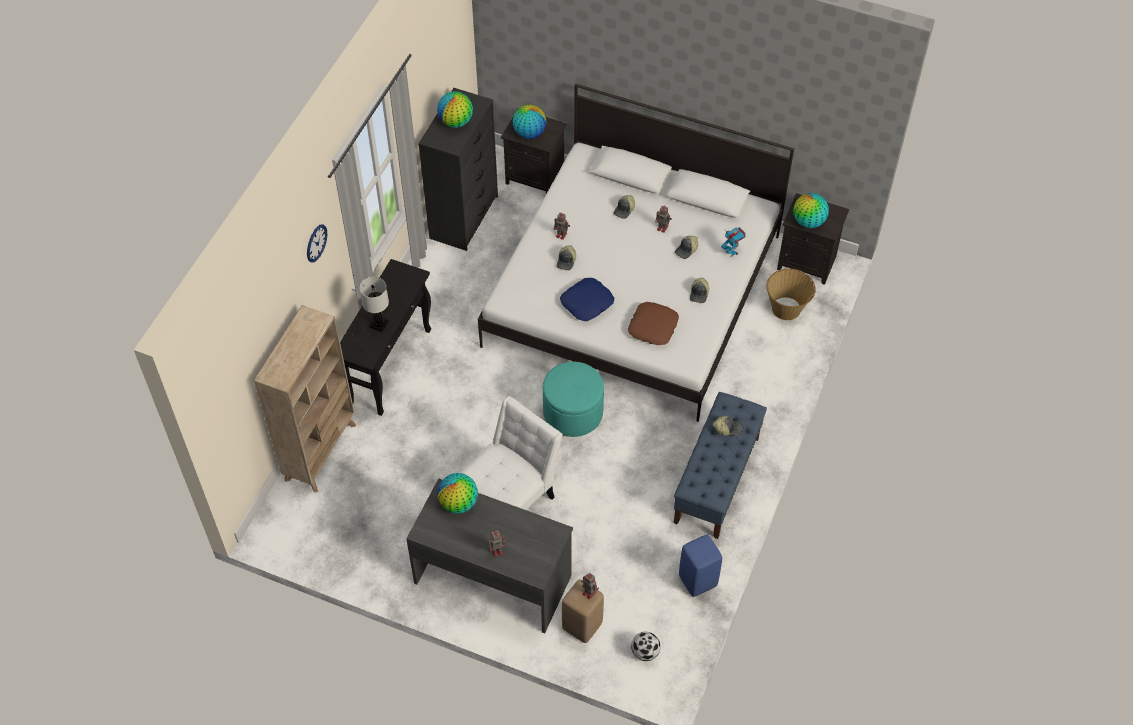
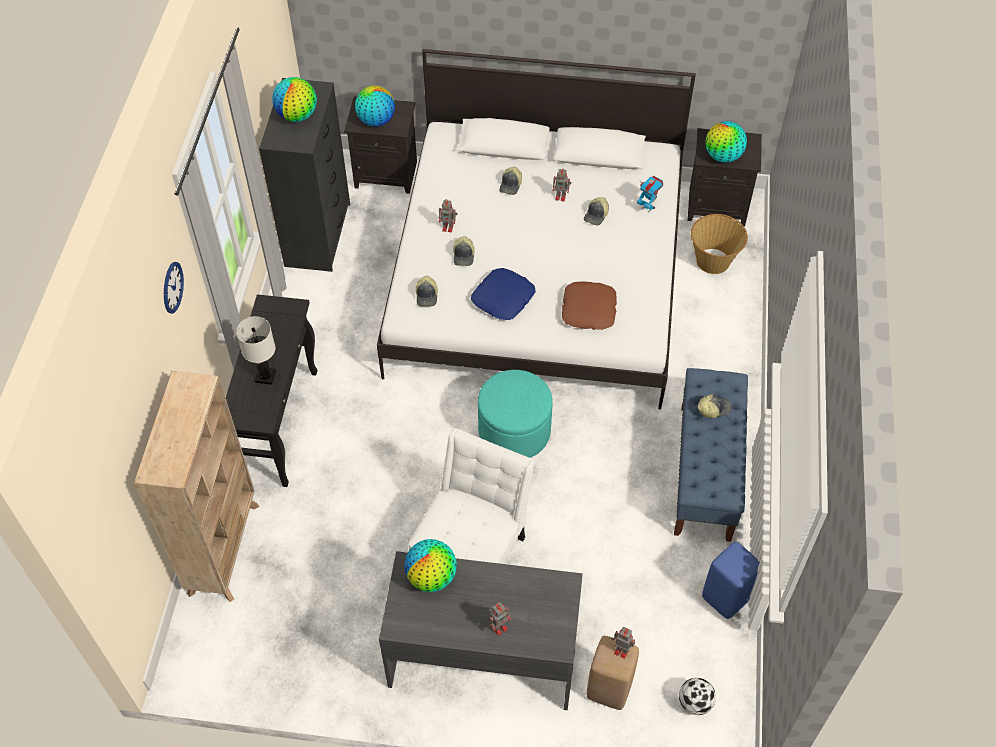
camera: 15 degrees left, 0 degrees up
cap [690,278,709,303] -> cap moved to [416,276,438,306]

